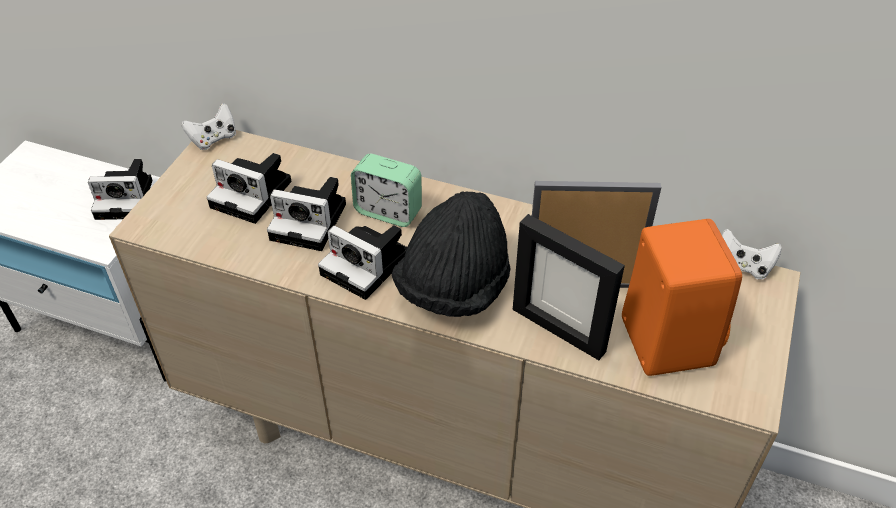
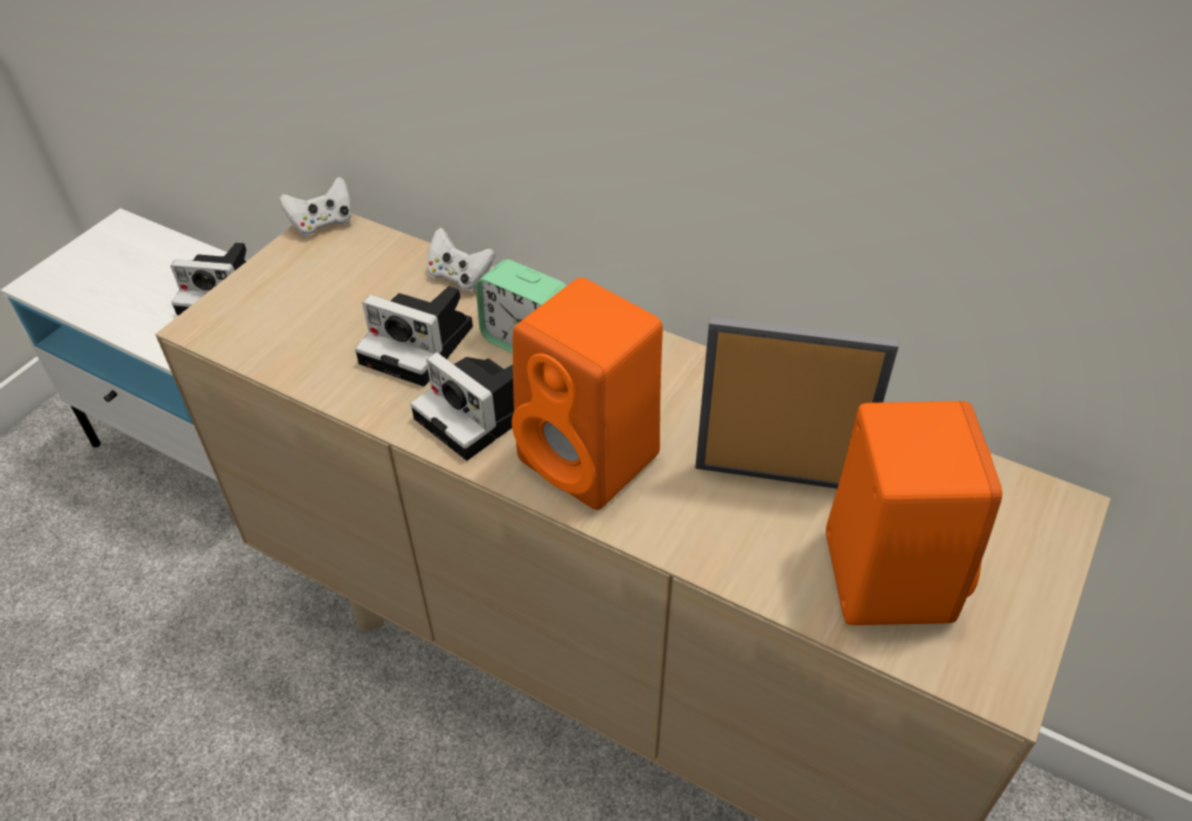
camera: 10 degrees right, 0 degrees up
camera [207,153,291,224] -> none
black hat [392,192,510,317] -> orange speaker [512,277,663,510]
picture frame [513,214,625,360] -> none
white game controller [722,229,782,280] -> white game controller moved to [427,228,496,292]

